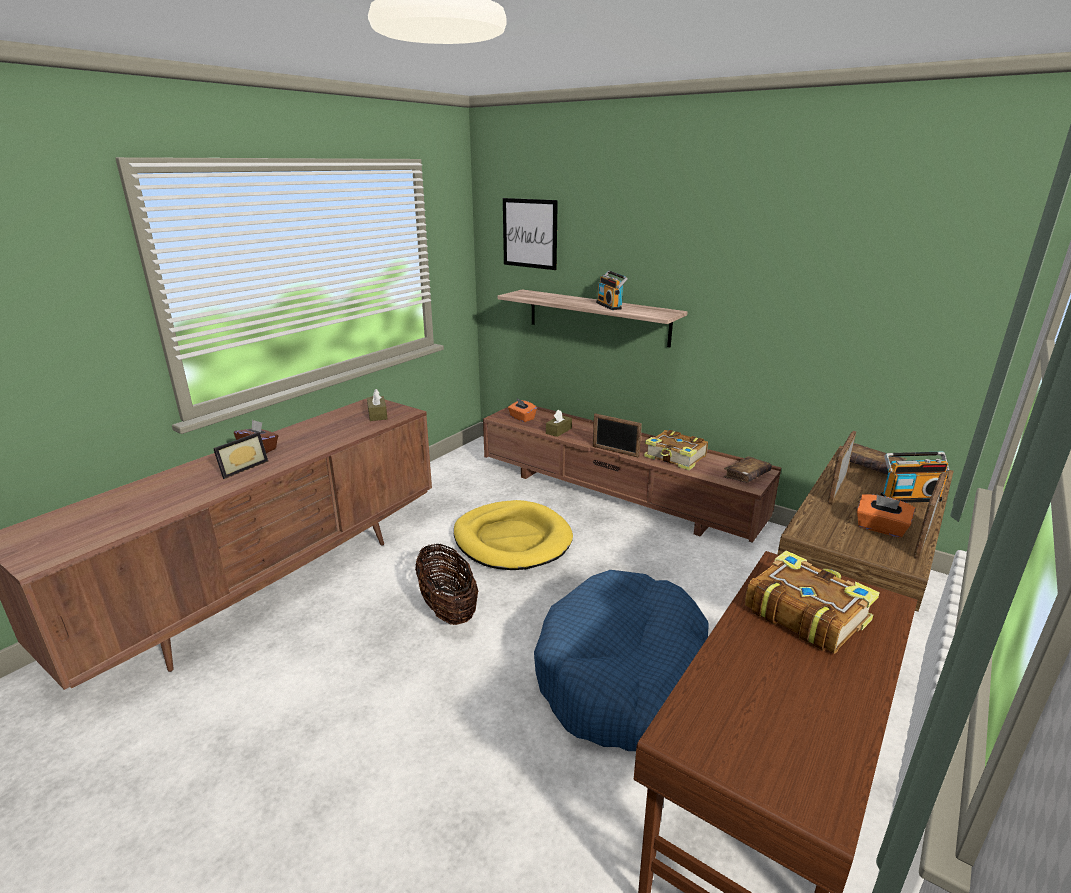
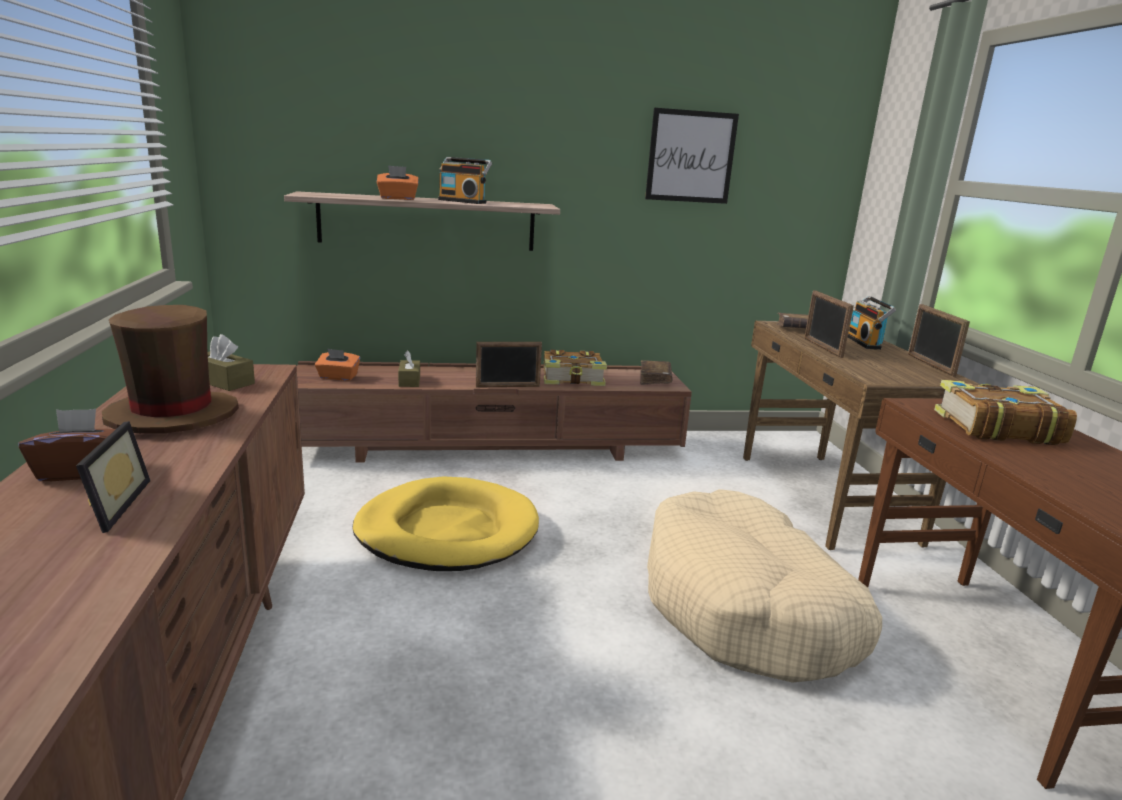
camera: 45 degrees left, 5 degrees down
basket [415,544,478,625] -> none
picture [503,198,558,270] -> picture moved to [645,108,739,204]
blue dog bed [534,570,709,751] -> beige dog bed [647,489,882,683]
orange tissue box [857,494,915,538] -> orange tissue box moved to [377,165,419,200]
radio [880,452,950,503] -> radio turned 135 degrees clockwise [848,296,896,350]
none -> brown hat [102,305,239,434]

